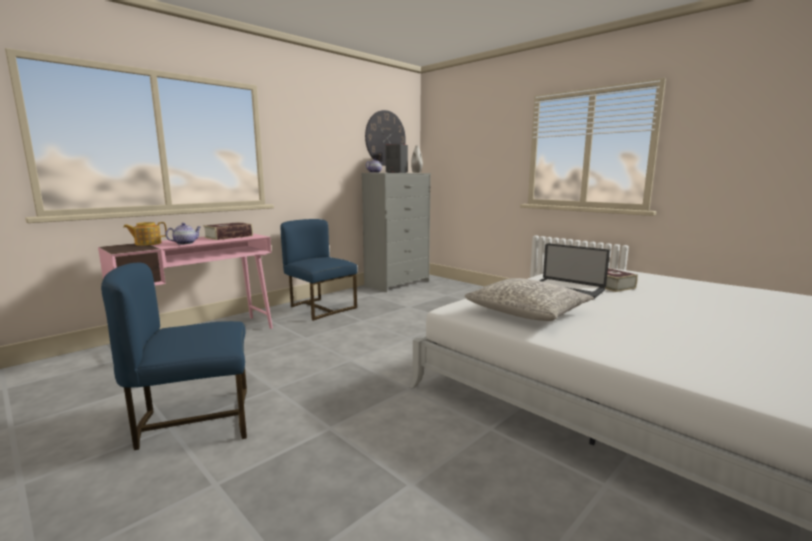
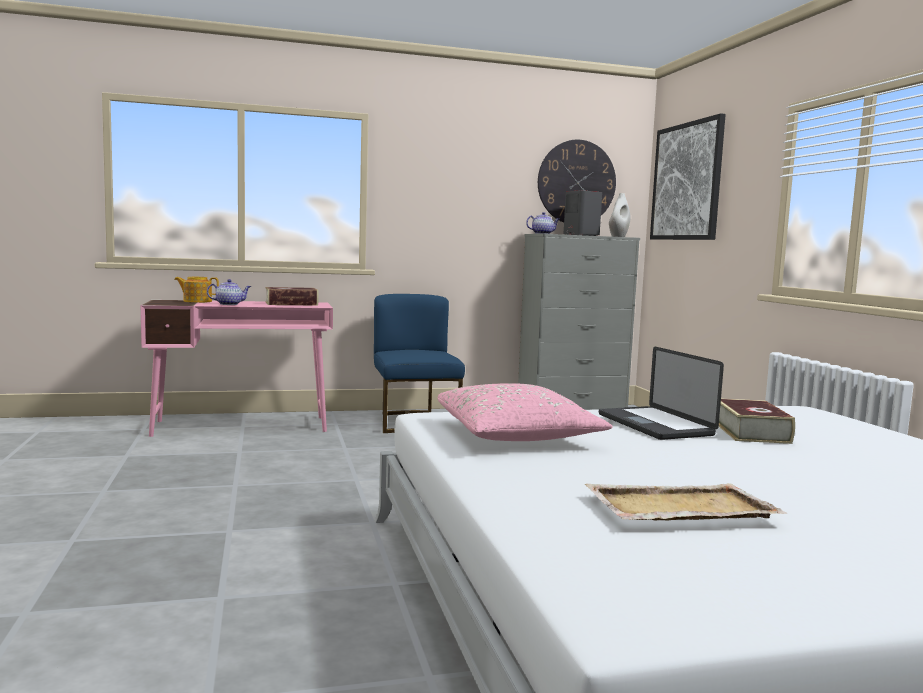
camera: 30 degrees right, 5 degrees down
blue chair [101,263,247,450] -> none
grey pillow [465,278,594,321] -> pink pillow [438,383,613,441]
none -> beige tray [584,483,788,521]
none -> picture [650,113,726,240]

